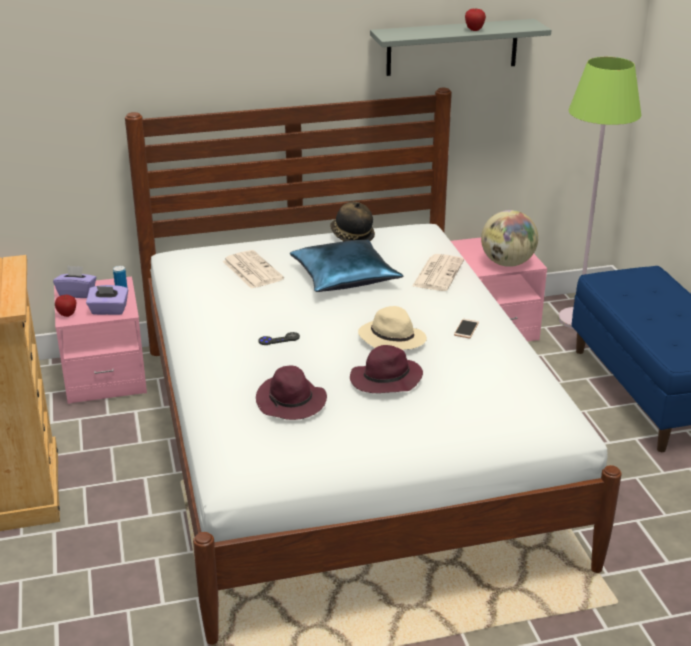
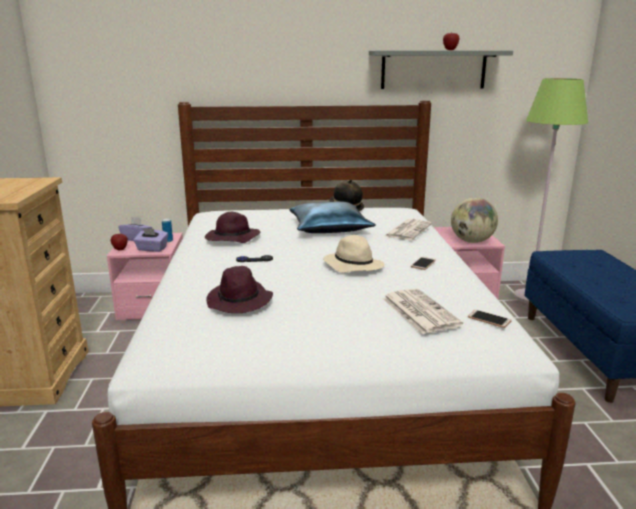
camera: 10 degrees right, 10 degrees down
newspaper [223,250,284,289] -> newspaper moved to [382,288,463,334]
purple hat [350,345,423,393] -> purple hat moved to [205,212,260,243]
none -> phone [468,310,512,328]

